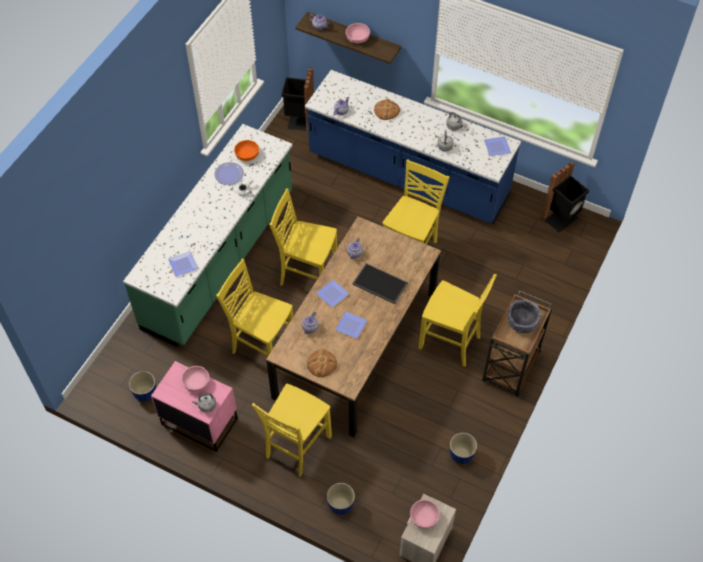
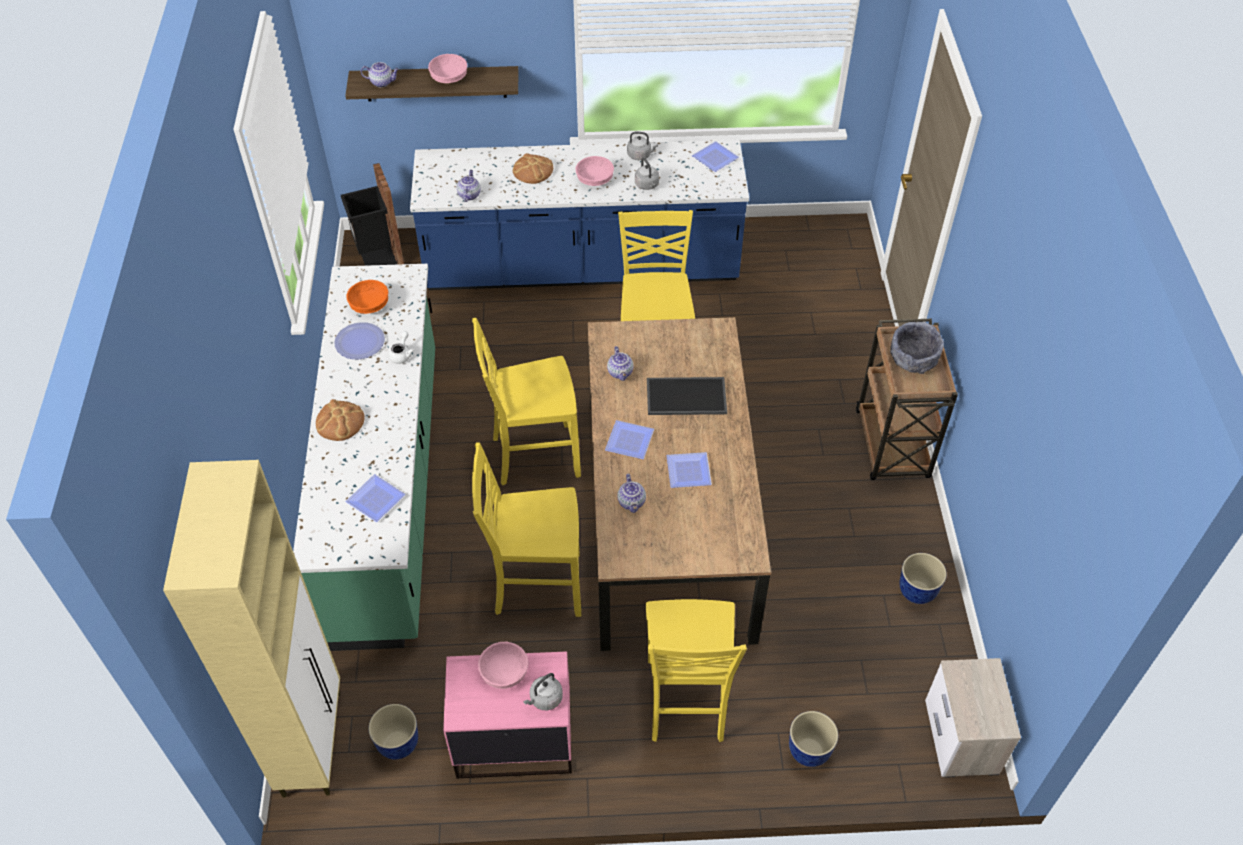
camera: 30 degrees left, 5 degrees down
bread [307,349,337,377] -> bread moved to [316,399,365,441]
pink bowl [410,500,440,529] -> pink bowl moved to [575,156,614,186]
yellow chair [419,274,497,367] -> none
black trash can [541,161,590,233] -> none
none -> beige cabinet [163,460,340,797]

